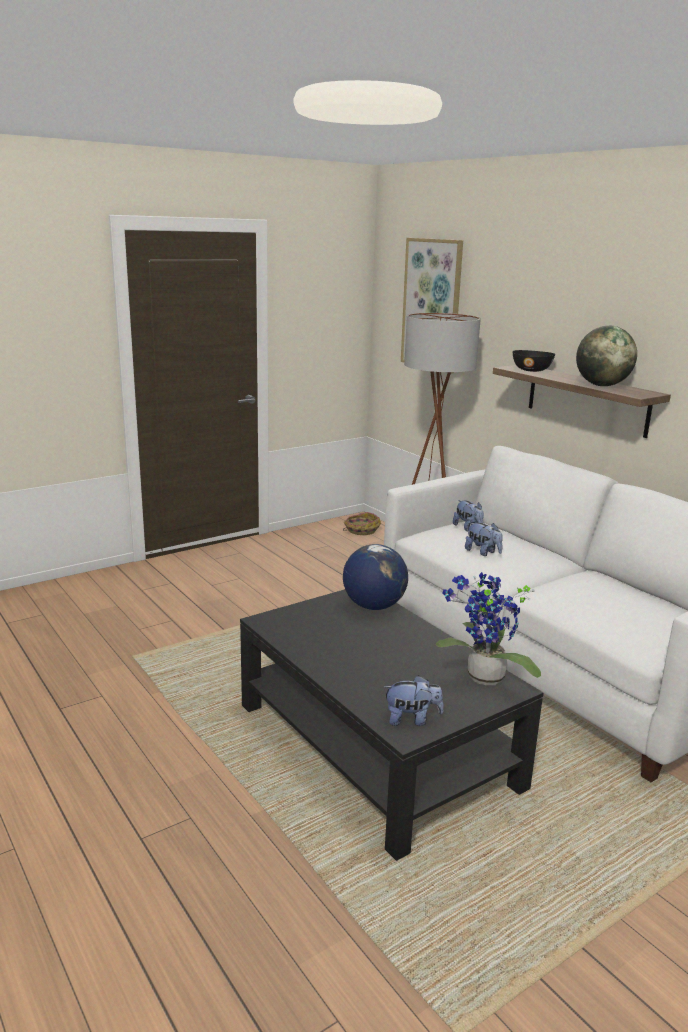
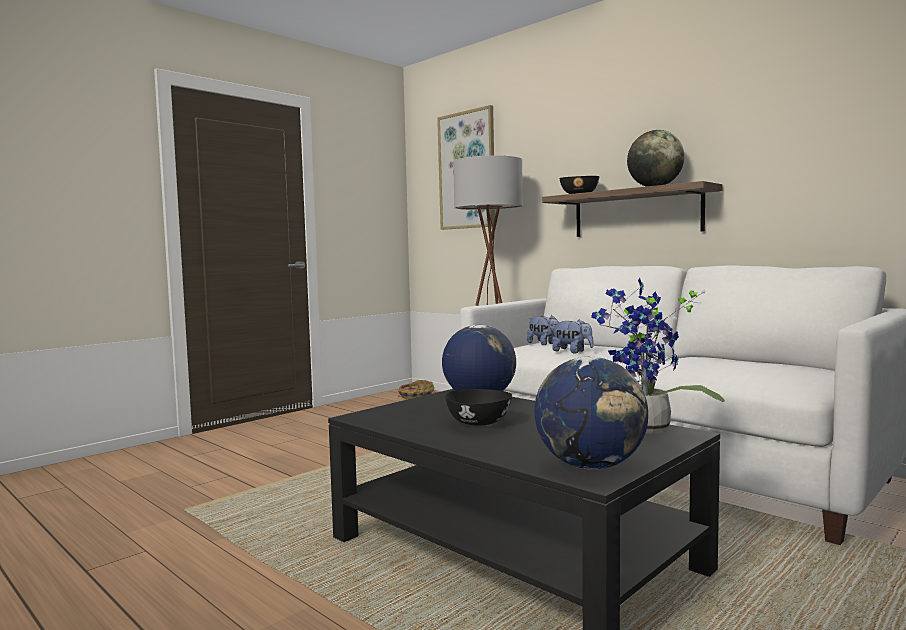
camera: 10 degrees left, 15 degrees down
plush toy [384,675,444,726] -> globe [534,357,648,470]
none -> black bowl [445,389,512,426]

